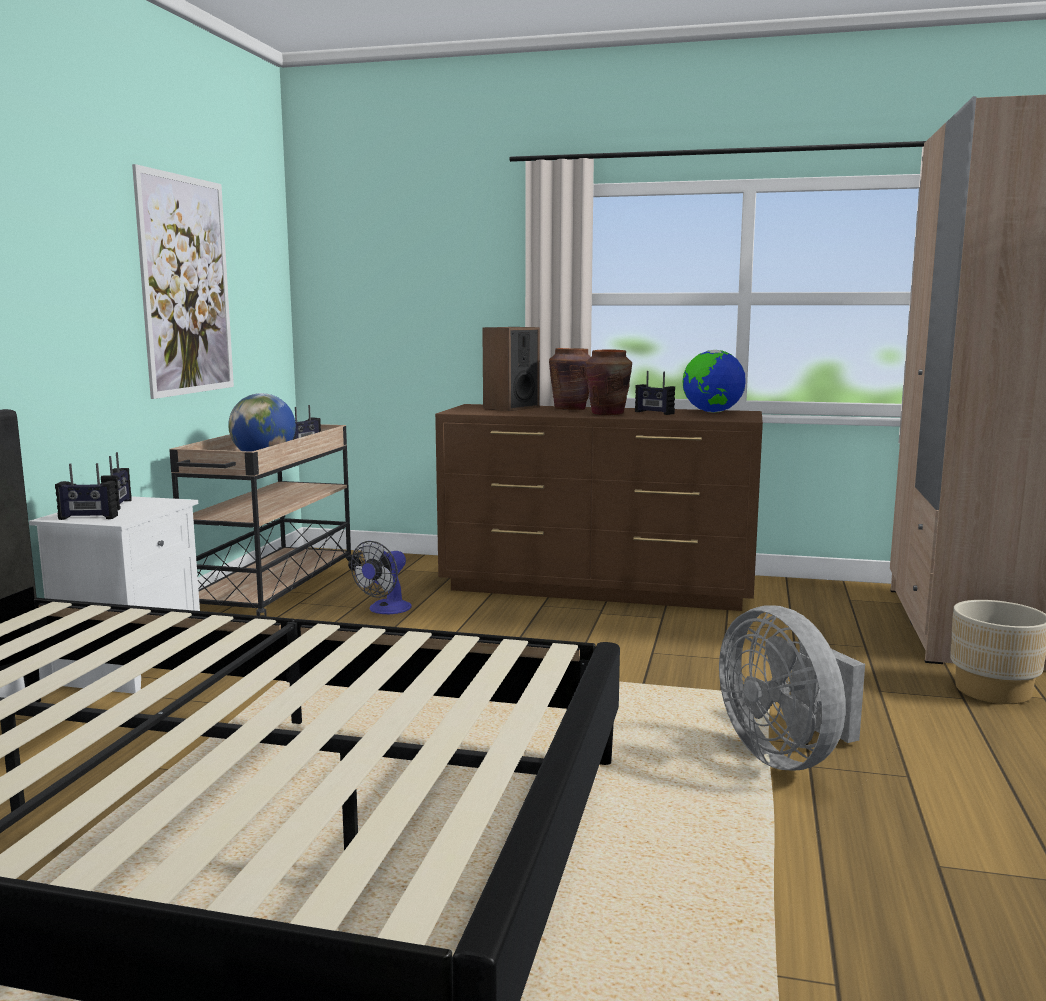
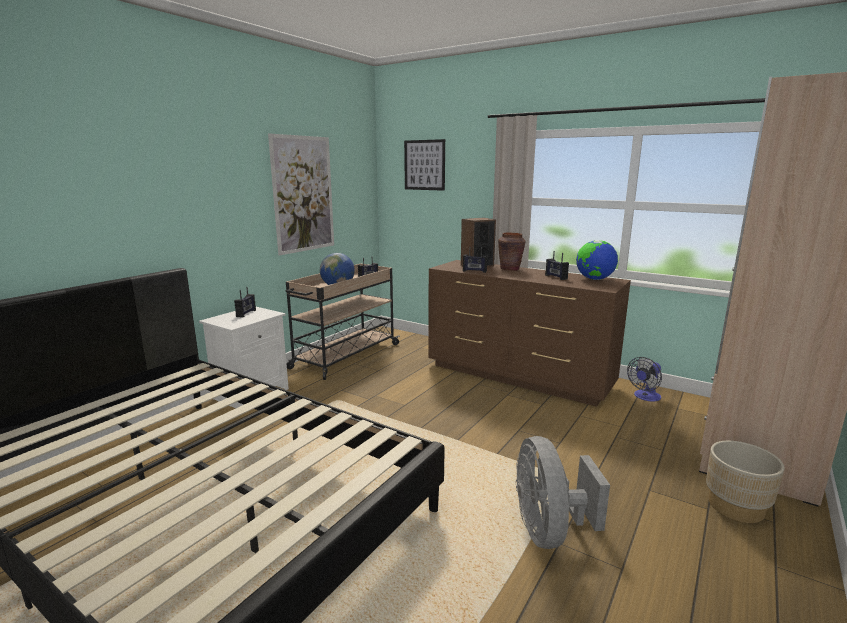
camera: 20 degrees right, 5 degrees up
radio [55,463,118,520] -> radio moved to [463,247,488,273]
fan [351,541,411,614] -> fan moved to [627,357,662,401]
brown vase [585,349,632,415] -> none
none -> picture [404,139,445,191]

